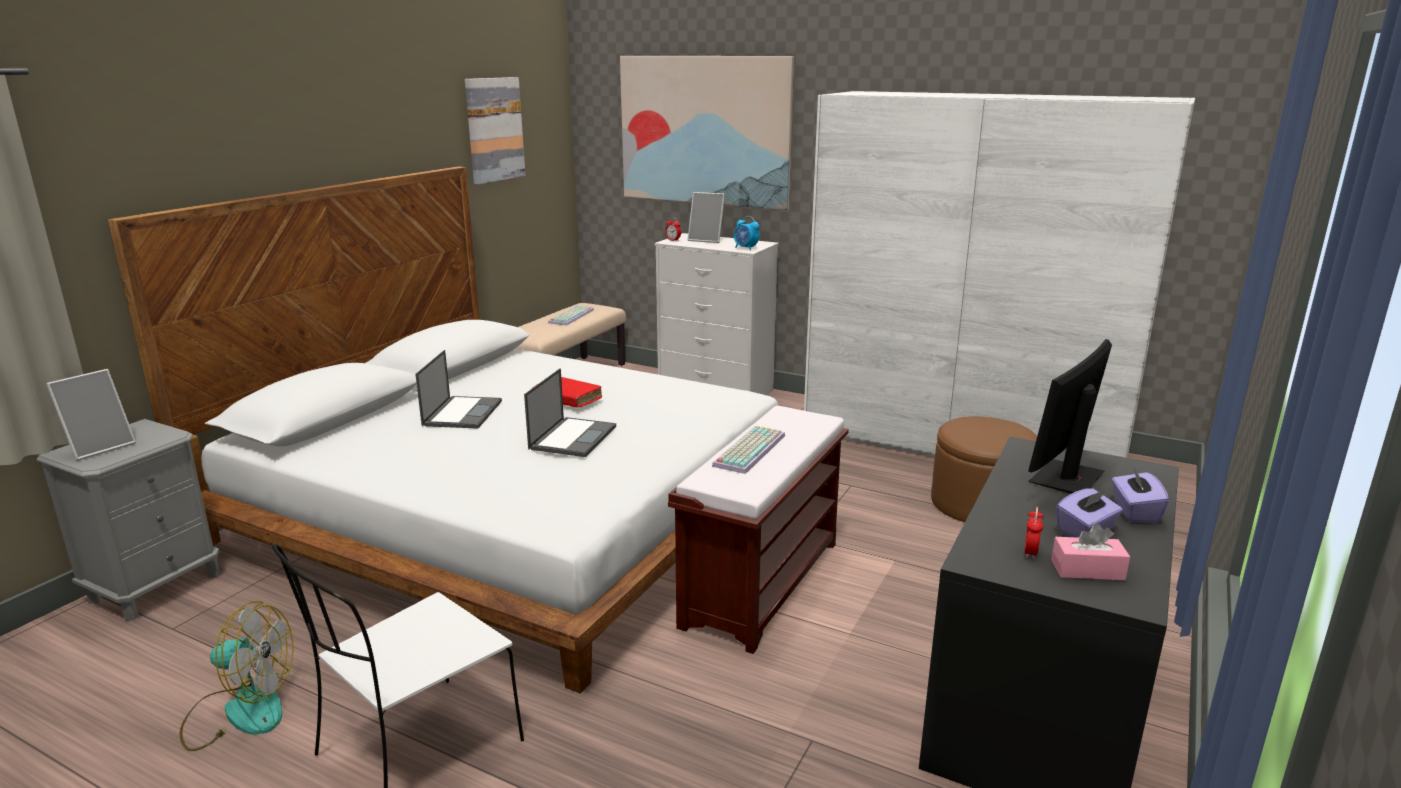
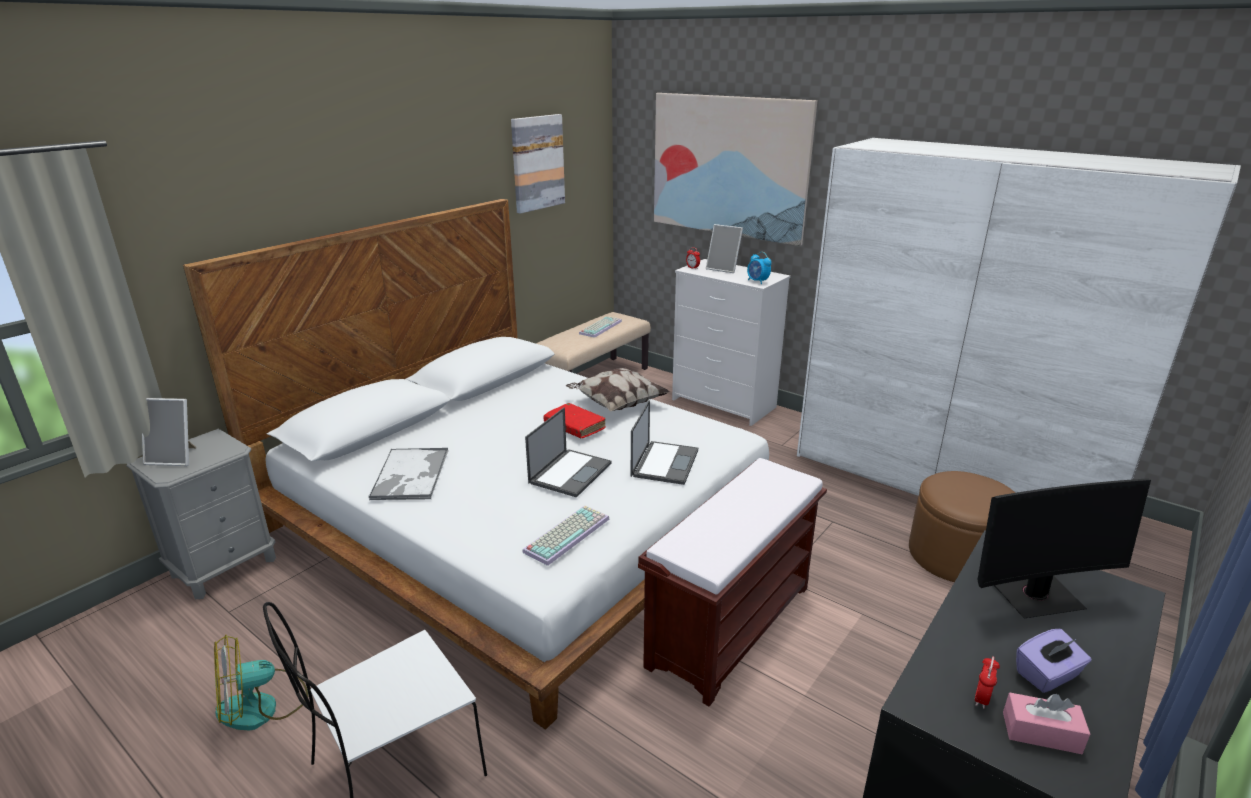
camera: 10 degrees right, 5 degrees up
picture frame [46,369,136,461] -> picture frame turned 45 degrees clockwise [142,398,196,466]
fan [180,601,293,751] -> fan turned 135 degrees clockwise [214,635,308,730]
laptop [415,350,502,429] -> laptop moved to [631,400,698,485]
keyboard [712,425,785,474] -> keyboard moved to [522,505,609,566]
monitor [1028,339,1112,494] -> monitor turned 150 degrees counterclockwise [977,478,1151,618]
purple tissue box [1112,468,1169,523] -> none
none -> tray [368,448,448,500]
none -> pillow [566,367,670,412]

